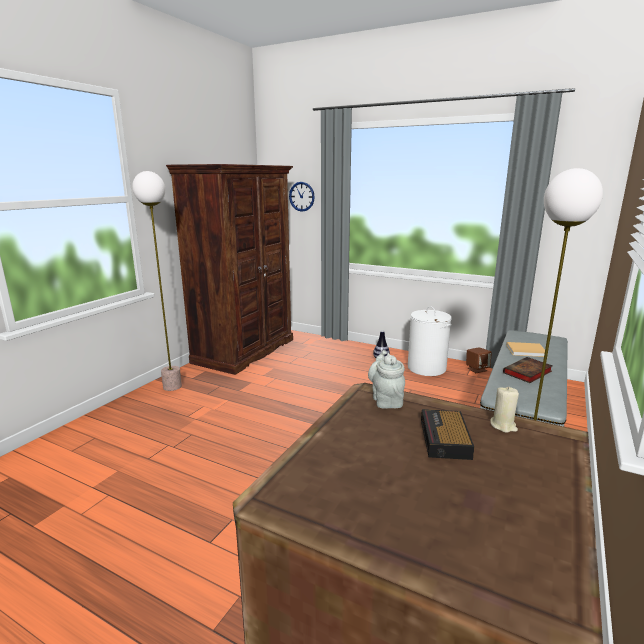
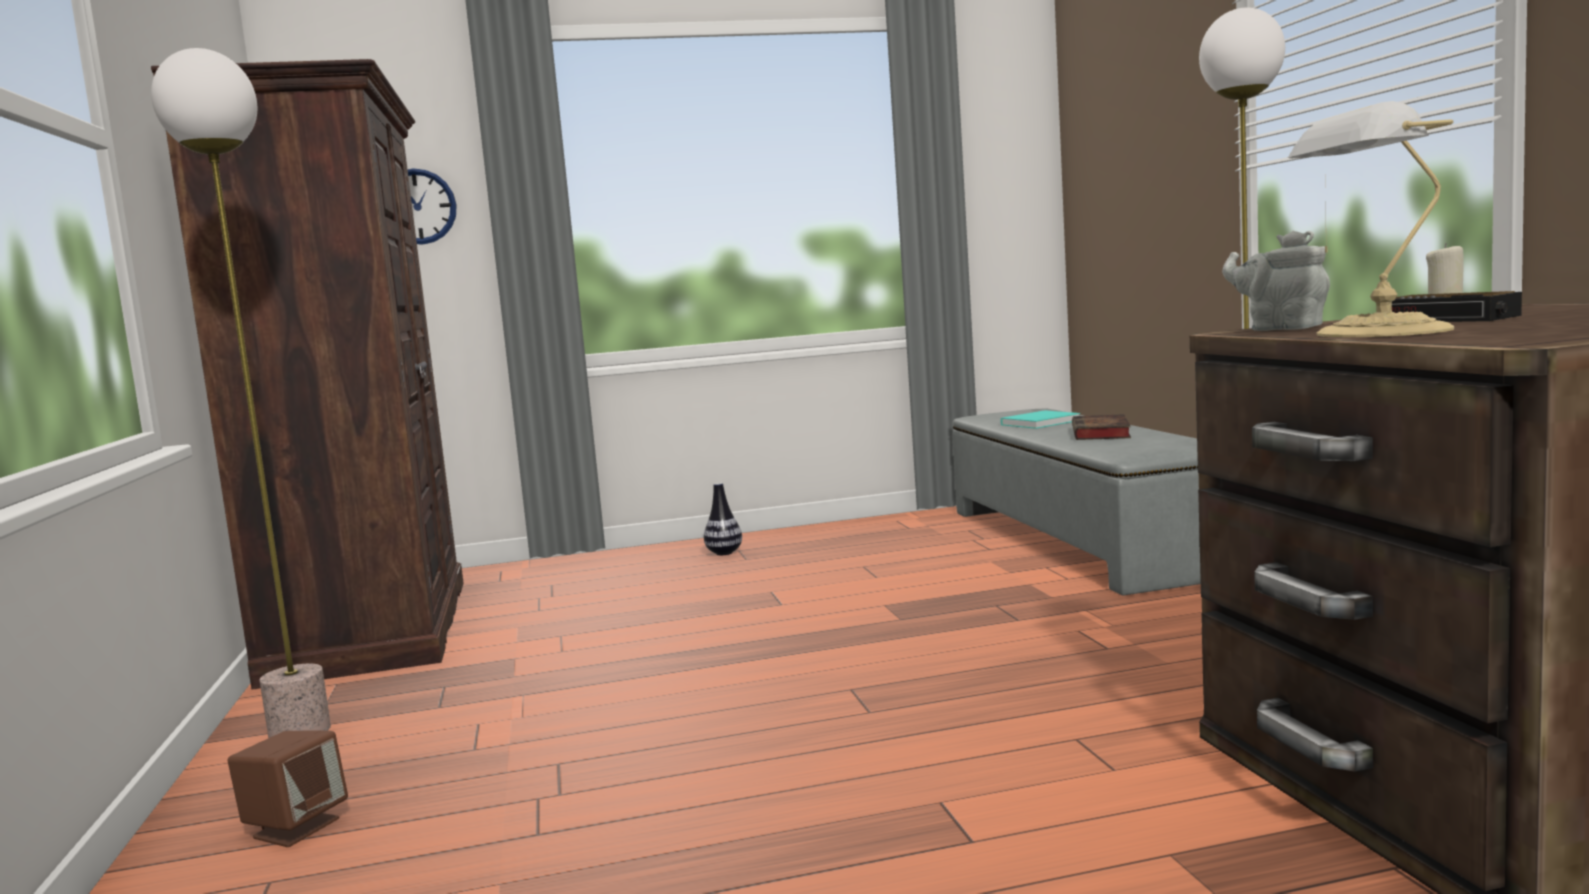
camera: 40 degrees left, 10 degrees down
white laundry basket [408,306,452,376] -> none
brown speaker [466,347,492,373] -> brown speaker moved to [228,730,348,847]
beige book [506,342,545,357] -> turquoise book [1001,410,1081,429]
none -> table lamp [1288,101,1454,337]

